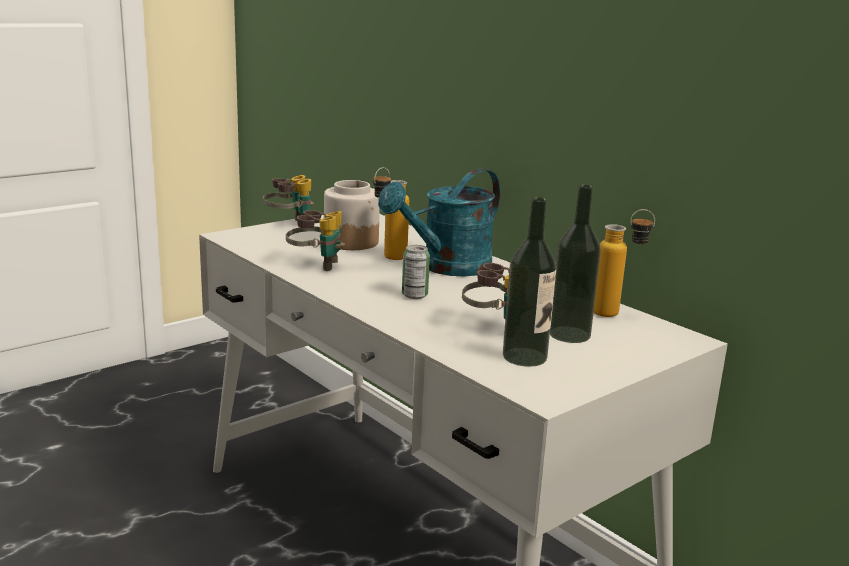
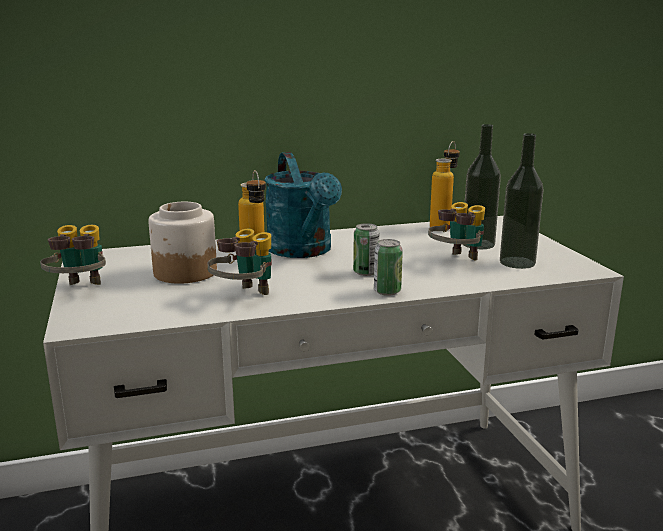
camera: 65 degrees left, 0 degrees up
none -> can [374,239,403,296]

